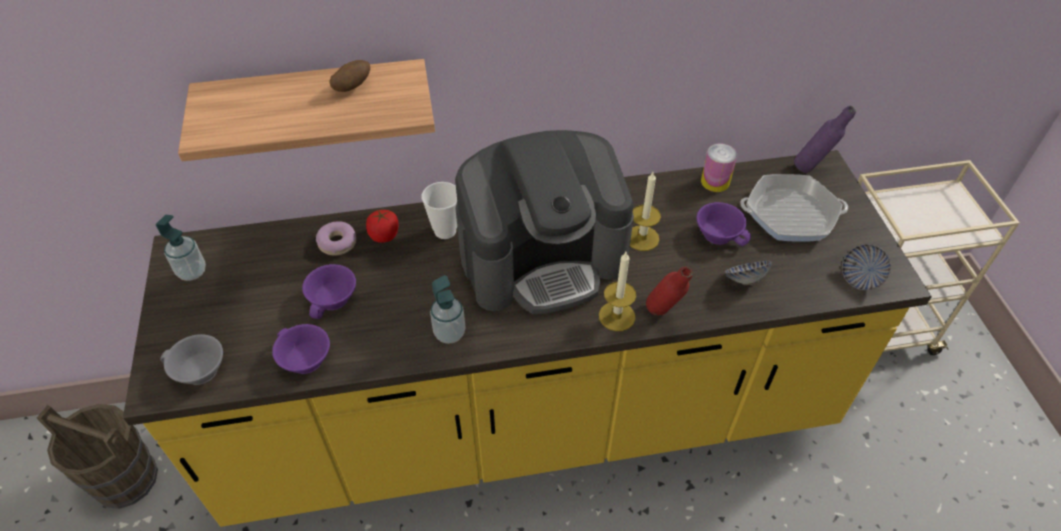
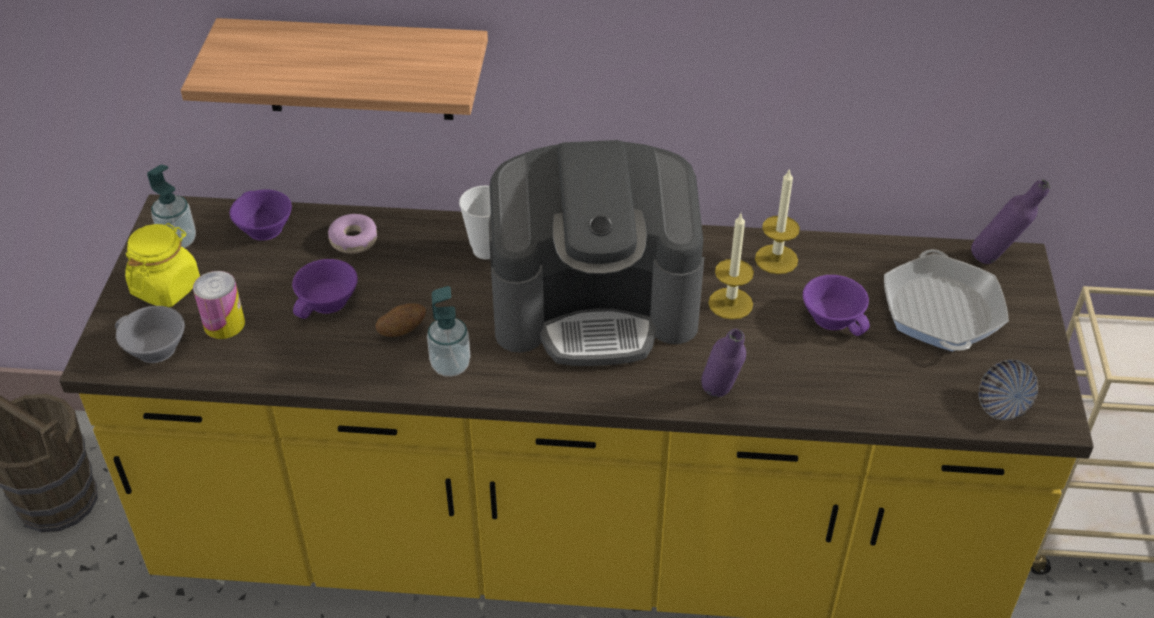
camera: 15 degrees right, 5 degrees down
purple cup [272,324,330,374] -> purple cup moved to [230,189,292,241]
potato [330,60,370,92] -> potato moved to [375,303,426,337]
tomato [366,210,398,243] -> none
candle [599,252,636,331] -> candle moved to [755,168,800,274]
red bottle [646,267,693,316] -> purple bottle [701,329,746,397]
can [701,143,737,192] -> can moved to [193,271,245,339]
bowl [724,261,771,285] -> none
frying pan [741,174,848,242] -> frying pan turned 75 degrees clockwise [884,249,1009,352]
none -> yellow jar [125,223,200,307]

